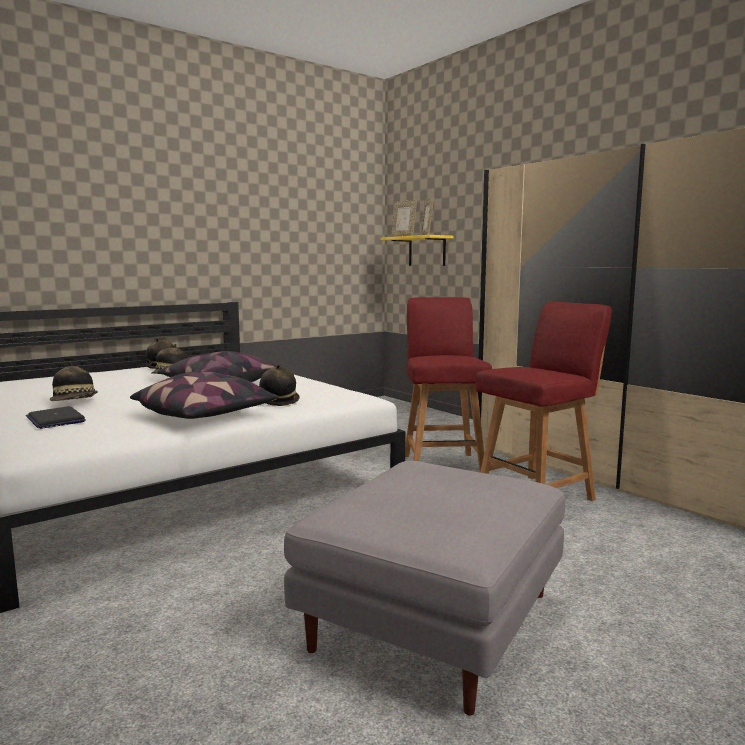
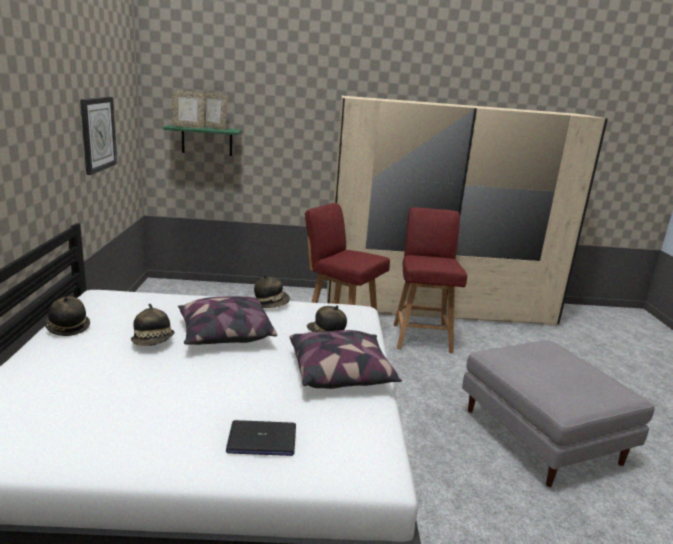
camera: 55 degrees left, 10 degrees up
hat [50,362,98,401] -> hat moved to [254,274,290,308]
yellow shelf [381,235,453,266] -> green shelf [163,124,242,156]
none -> wall clock [80,97,117,175]

